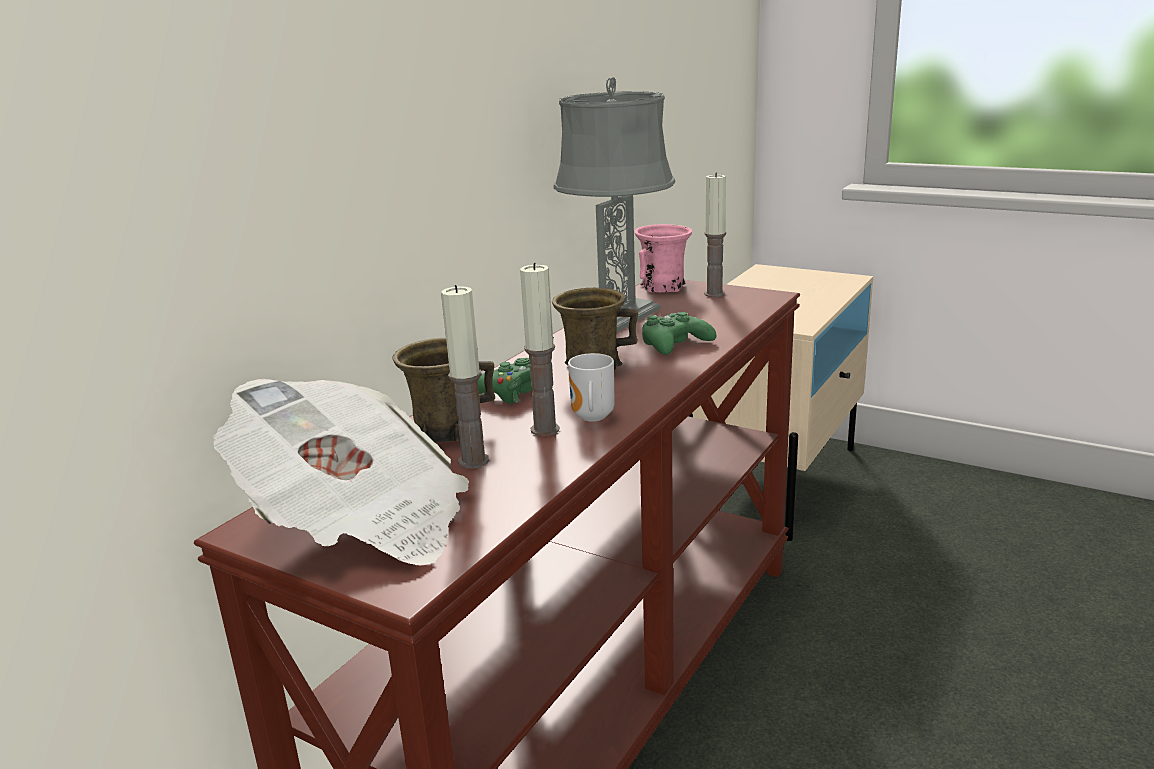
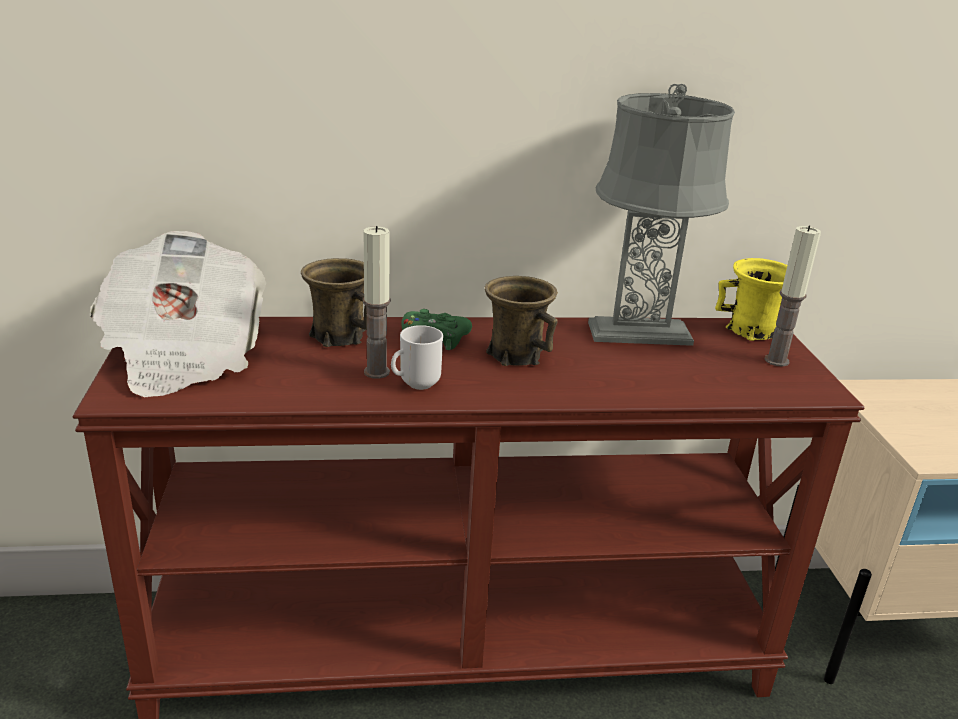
camera: 50 degrees right, 5 degrees up
candle [441,285,489,469] -> none
pink mug [634,224,692,292] -> yellow mug [715,258,787,341]
green game controller [642,312,716,355] -> none

